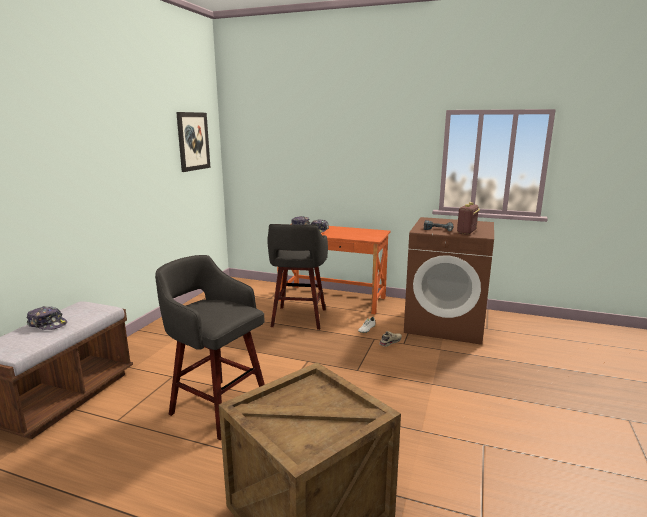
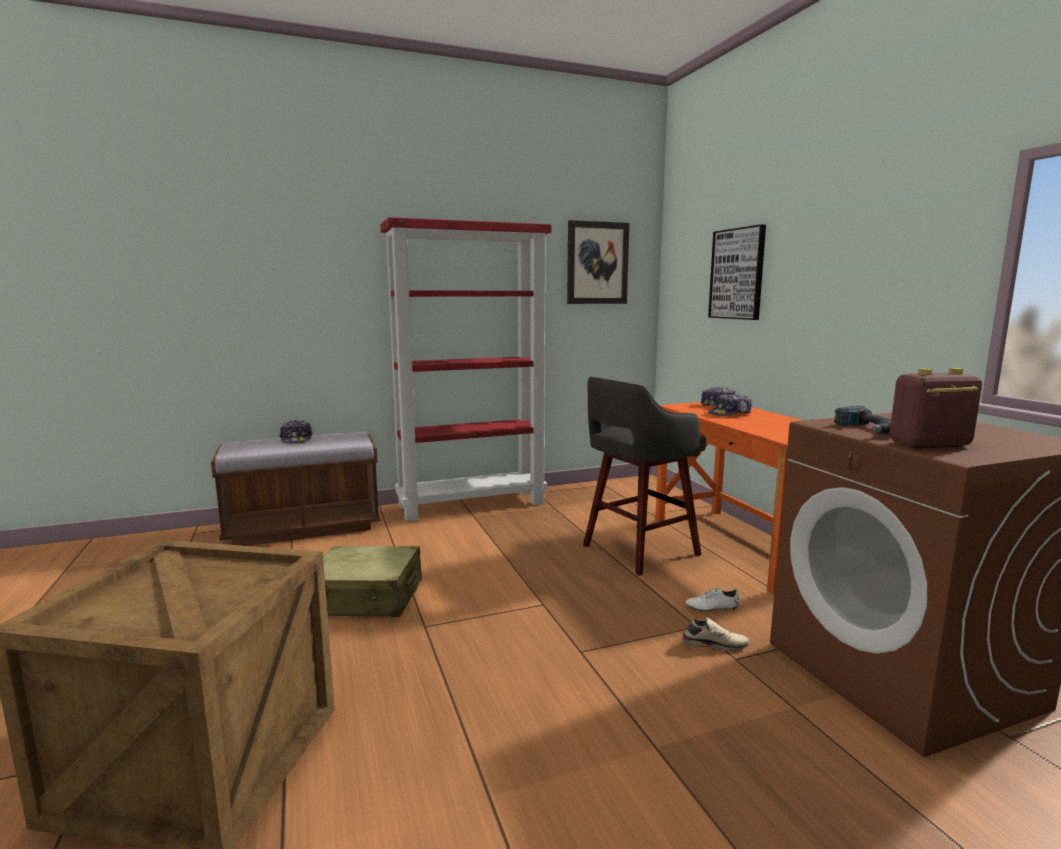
camera: 50 degrees right, 5 degrees down
grey stool [155,255,265,440] -> beige suitcase [323,546,422,617]
none -> red bookcase [380,217,552,522]
none -> picture [708,224,766,320]

